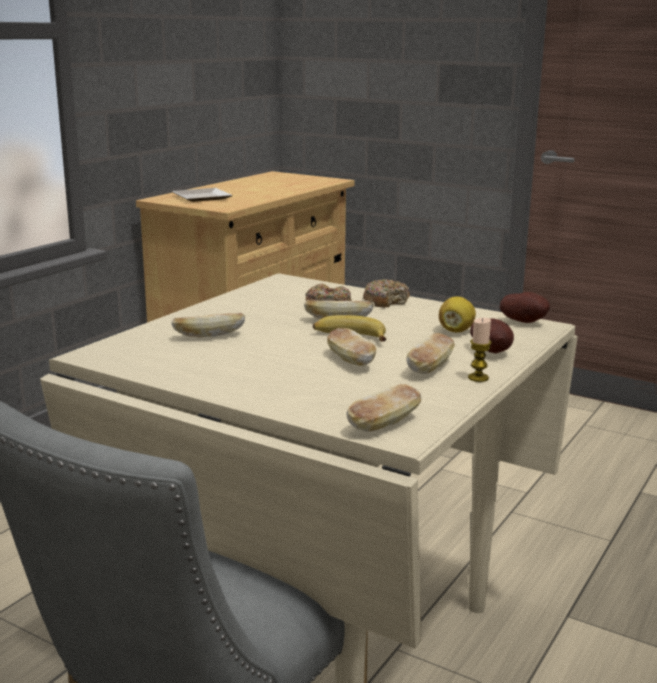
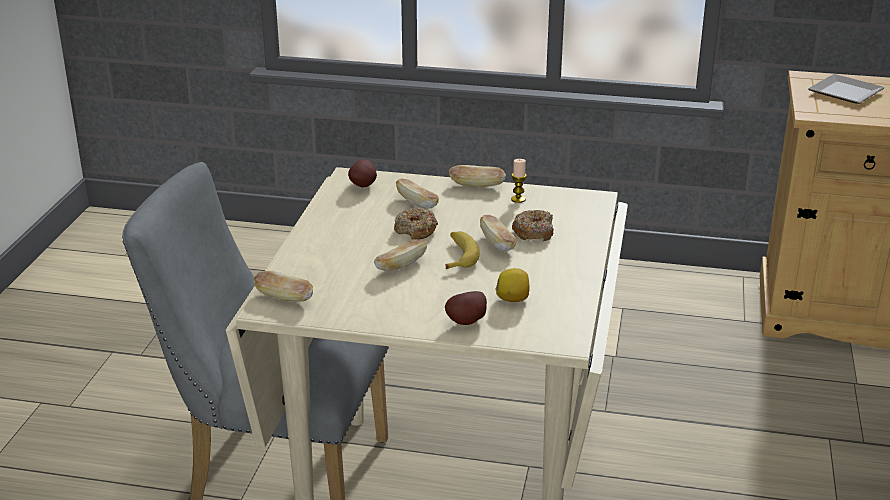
camera: 70 degrees right, 10 degrees up
donut [363,279,410,307] -> donut moved to [394,208,438,240]
bread [406,333,455,374] -> bread moved to [449,165,506,187]
candle [468,318,492,382] -> candle moved to [511,159,527,203]
potato [500,292,550,323] -> potato moved to [348,159,377,188]

